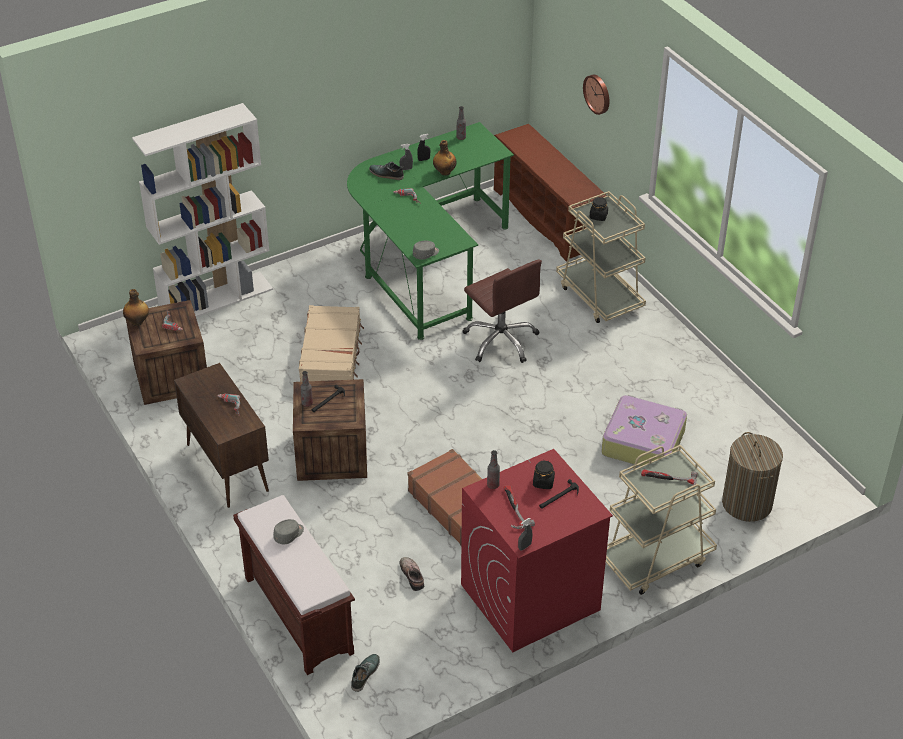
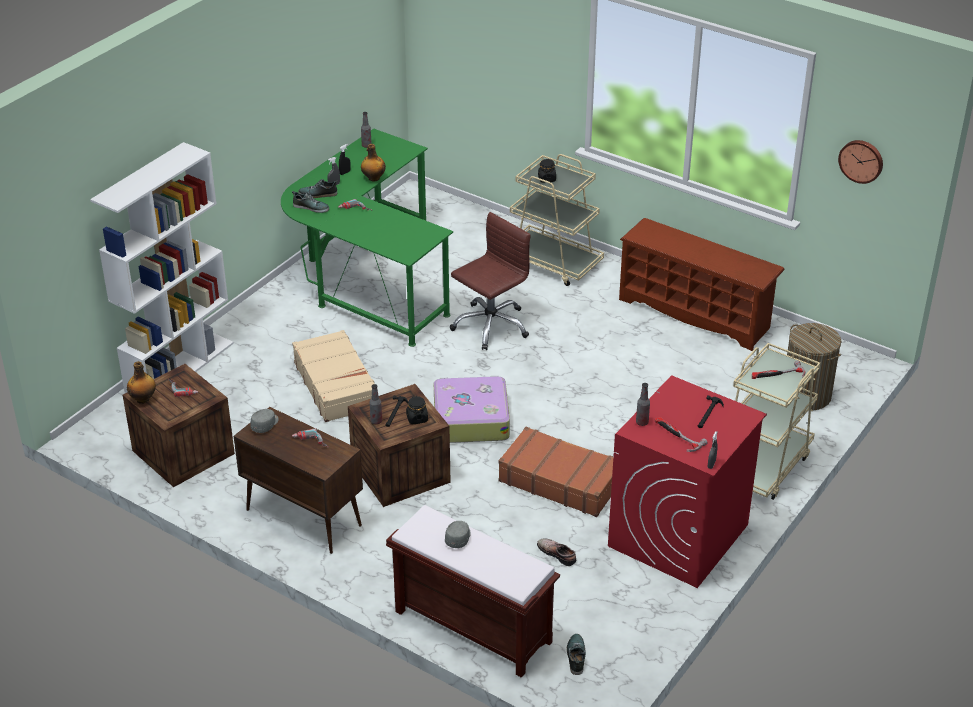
camera: 25 degrees left, 5 degrees down
grey cap [413,241,439,260] -> grey cap moved to [250,409,278,433]
brown office chair [463,259,542,363] -> brown office chair turned 75 degrees counterclockwise [450,212,531,350]
brown shoe rack [494,124,607,262] -> brown shoe rack moved to [619,218,785,351]
black jar [533,460,555,489] -> black jar moved to [406,396,428,424]
wall clock [583,74,609,115] -> wall clock moved to [838,140,883,184]
suitcase [601,395,687,466] -> suitcase moved to [434,376,510,443]
none -> shoe [292,191,329,213]

